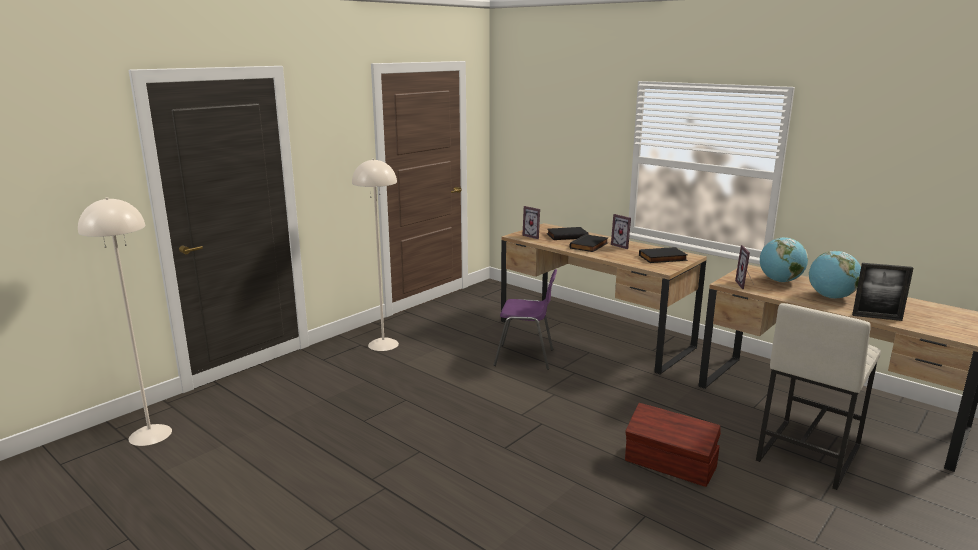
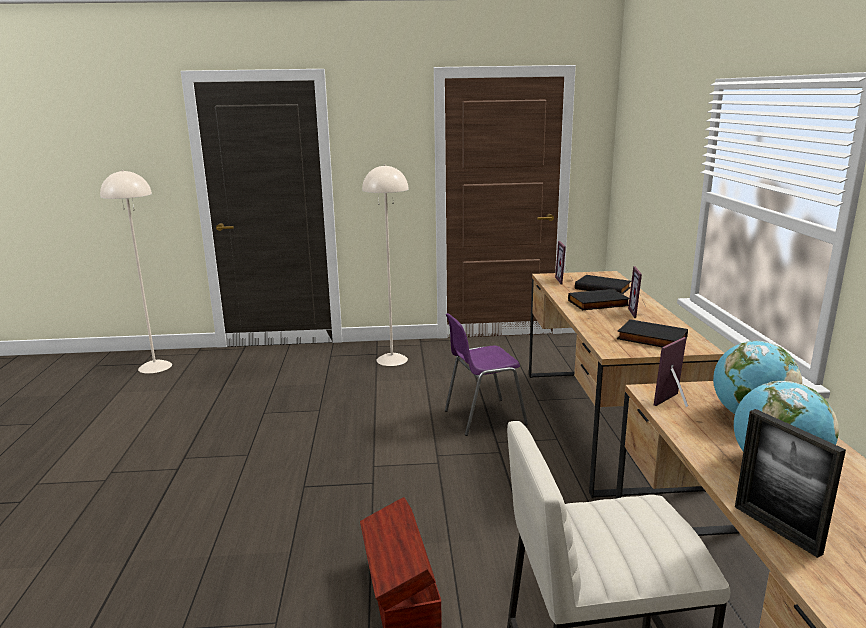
camera: 45 degrees right, 0 degrees up
purple chair [494,269,557,370] -> purple chair turned 105 degrees clockwise [445,313,528,436]

